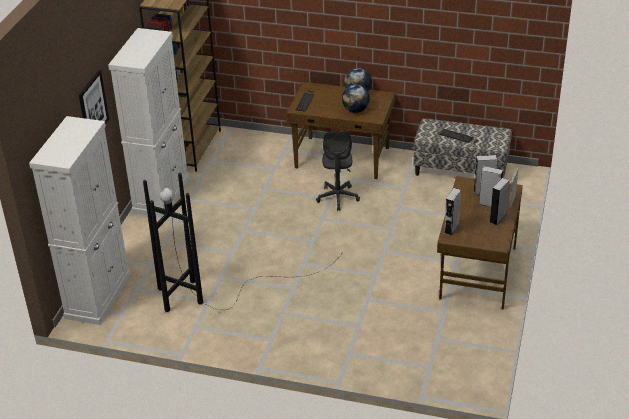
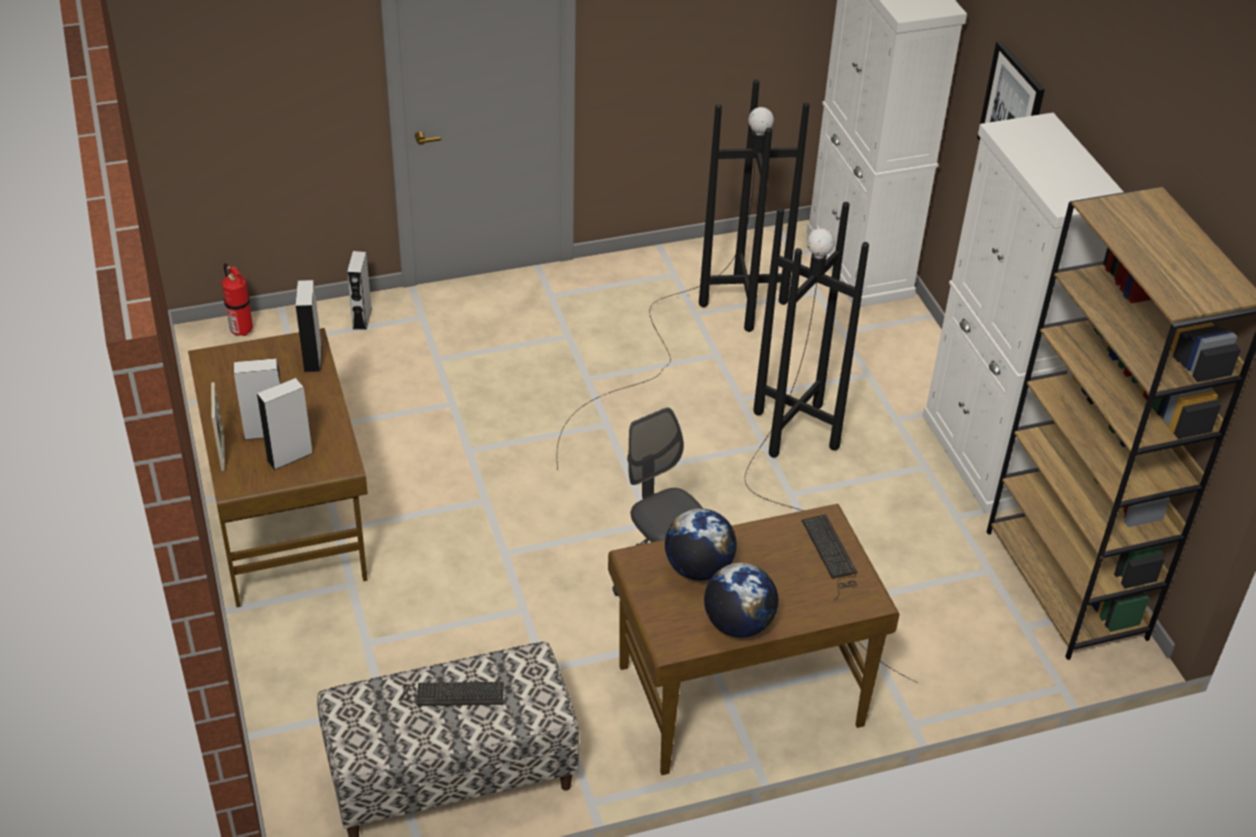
camera: 145 degrees right, 5 degrees up
grey speaker [489,178,509,225] -> grey speaker moved to [347,251,372,330]
none -> fire extinguisher [222,263,253,336]
none -> black floor lamp [745,202,918,683]

